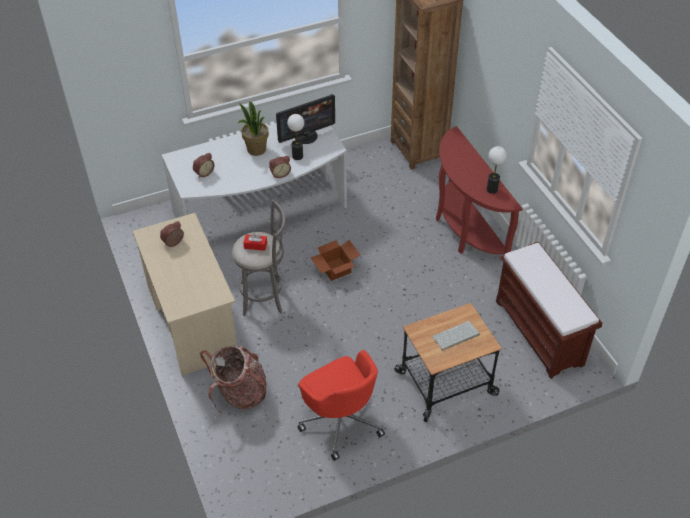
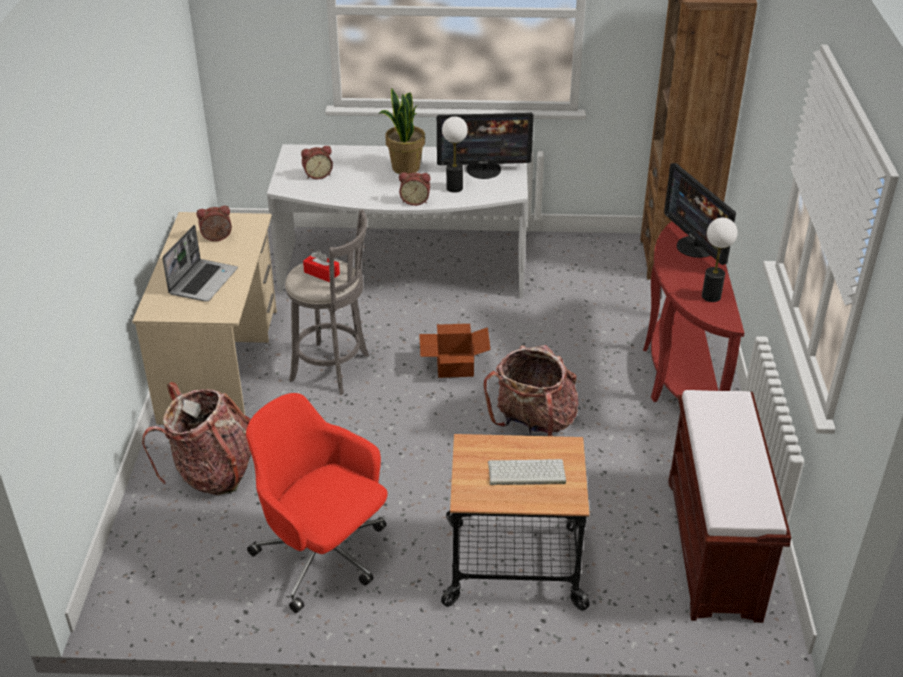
camera: 25 degrees right, 10 degrees down
red office chair [298,350,385,461] -> red office chair turned 135 degrees clockwise [246,393,388,613]
none -> laptop [162,225,238,302]
none -> backpack [483,345,578,436]
none -> monitor [664,163,736,265]

